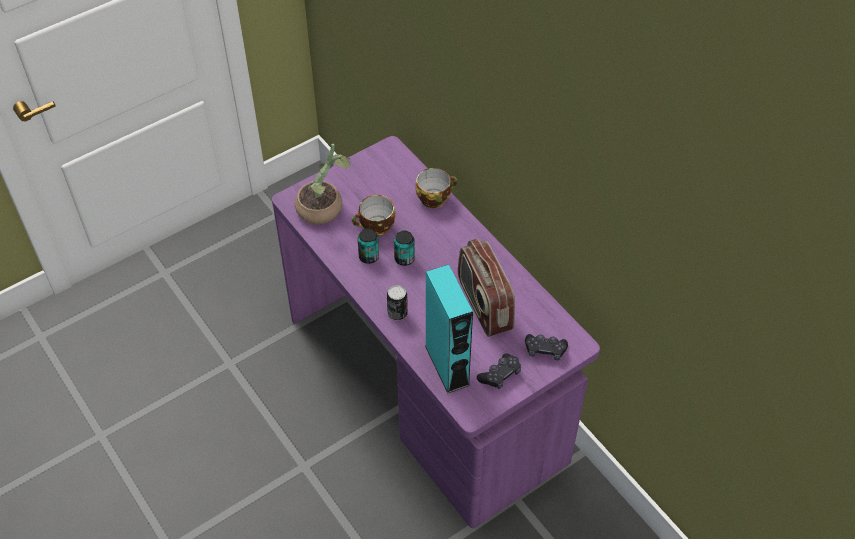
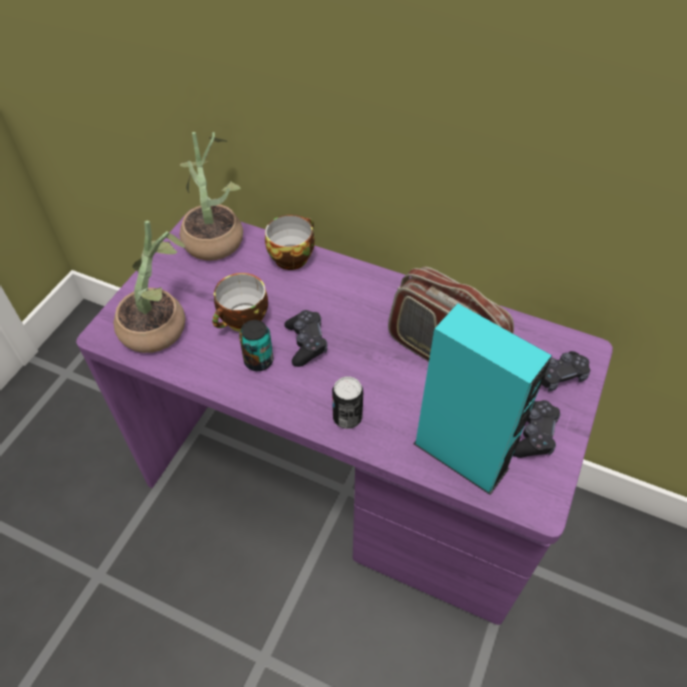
camera: 30 degrees left, 0 degrees up
can [394,230,415,266] -> black game controller [284,310,328,367]
none -> potted plant [180,132,243,261]

